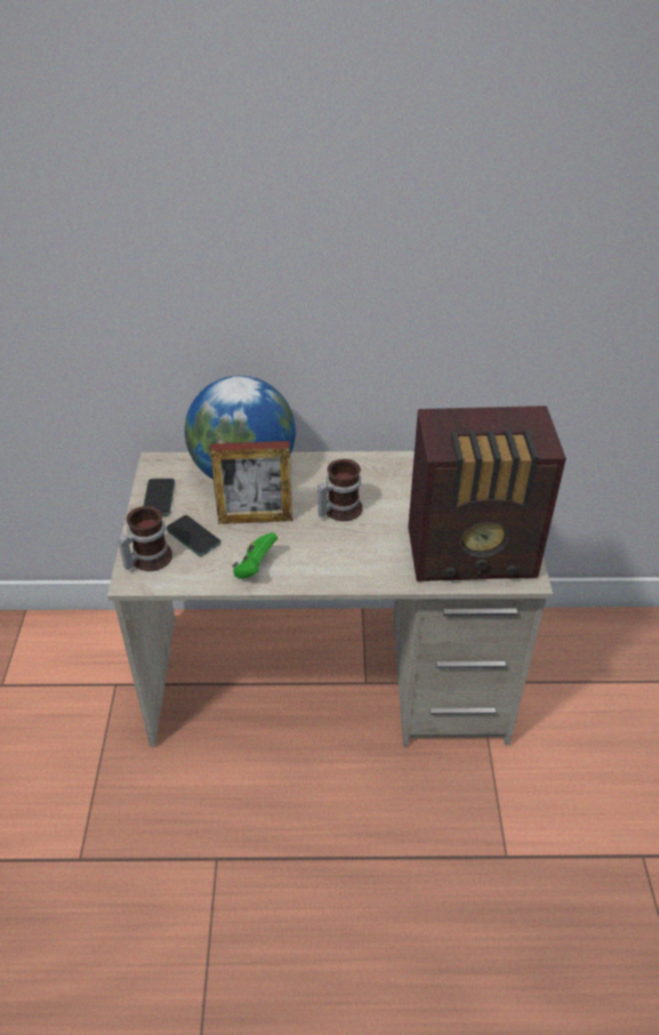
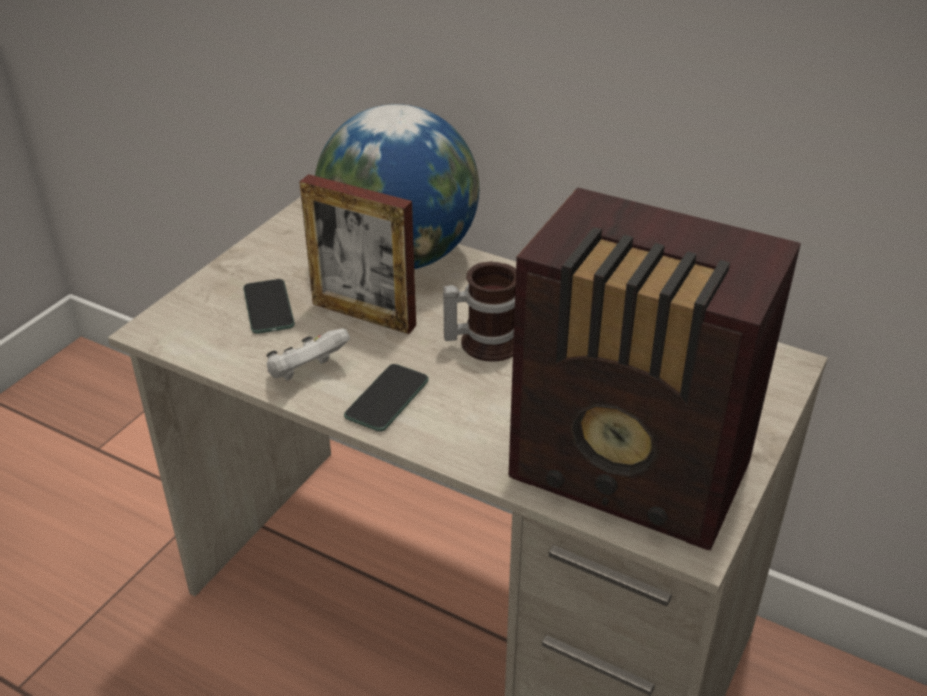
camera: 30 degrees right, 5 degrees down
mug [117,506,173,571] -> none
phone [143,478,175,516] -> phone moved to [344,364,429,432]
green game controller [232,532,278,579] -> white game controller [267,328,350,381]

